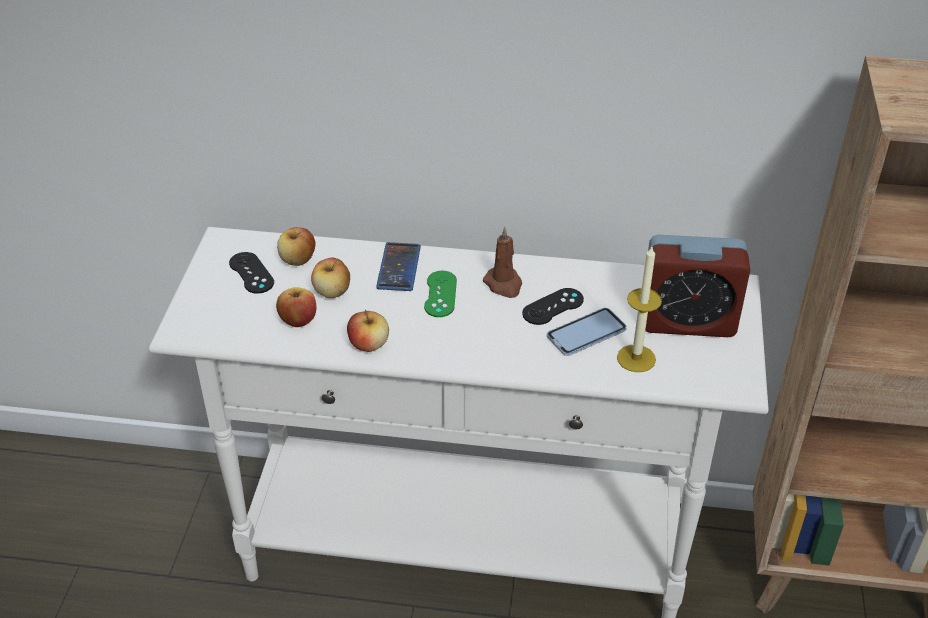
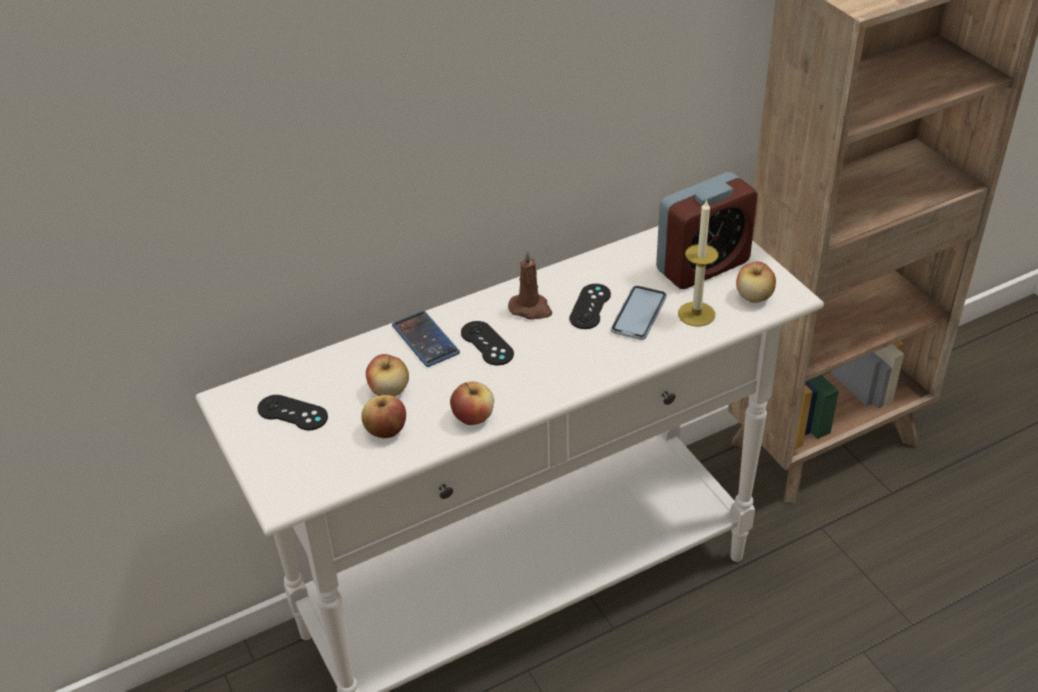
camera: 35 degrees left, 0 degrees up
apple [277,227,316,266] -> apple moved to [736,262,776,303]
green game controller [424,271,457,317] -> black game controller [461,321,514,365]

